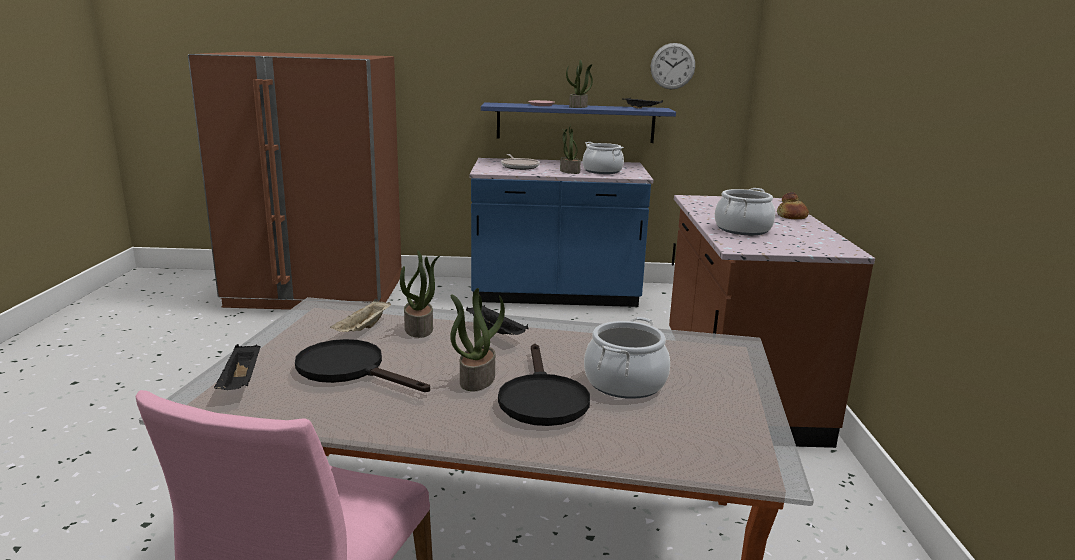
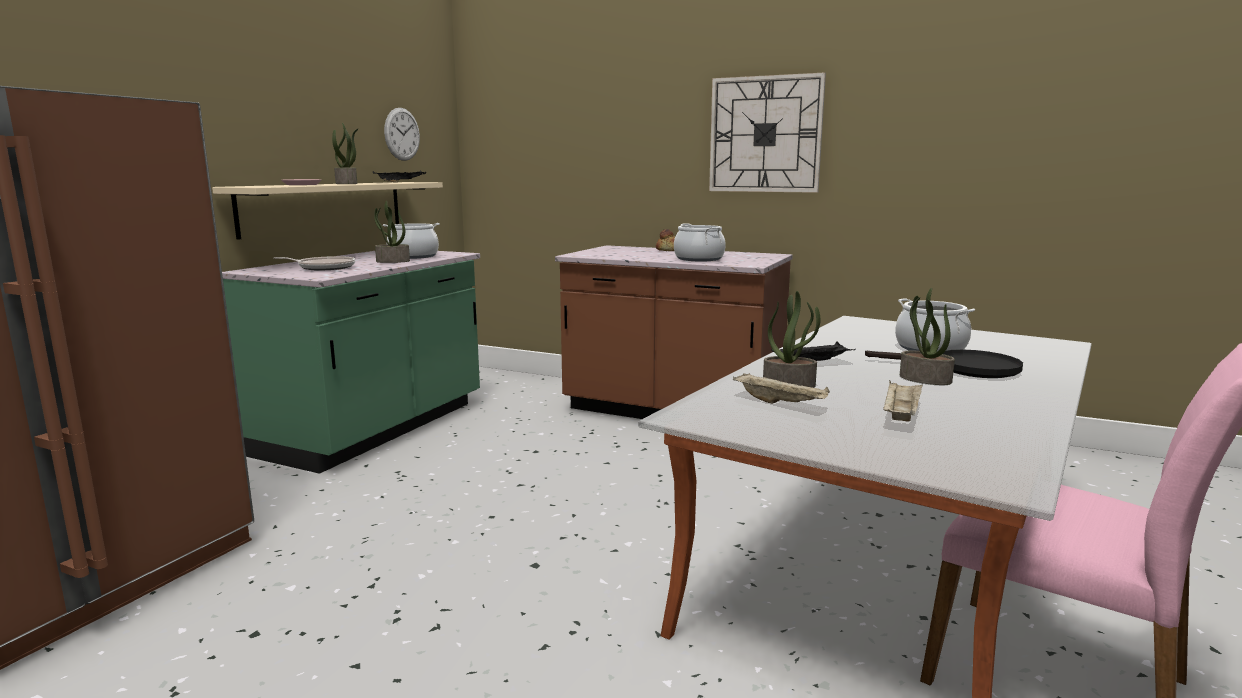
camera: 65 degrees left, 5 degrees down
black tray [214,344,261,390] -> none
black frying pan [295,339,430,392] -> beige tray [883,380,923,421]
blue counter [469,158,653,307] -> green counter [222,251,480,474]
blue shelf [481,102,676,143] -> beige shelf [212,182,443,240]
none -> wall clock [709,72,826,193]

